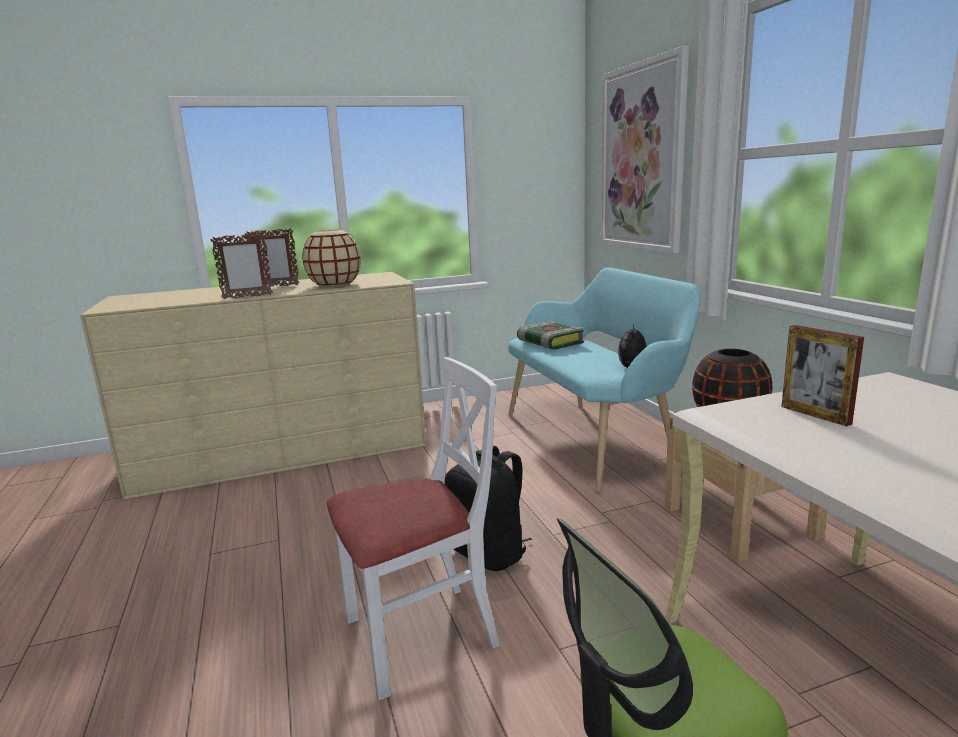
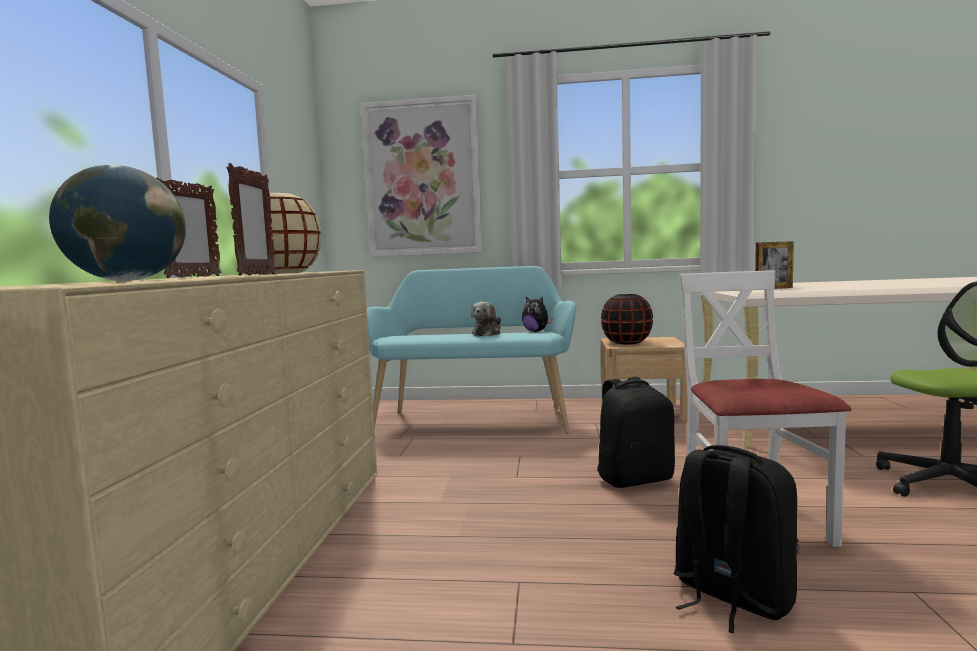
camera: 65 degrees left, 10 degrees down
book [517,321,584,350] -> none
none -> globe [49,165,186,281]
none -> plush toy [471,302,501,336]
none -> black backpack [674,445,798,634]

